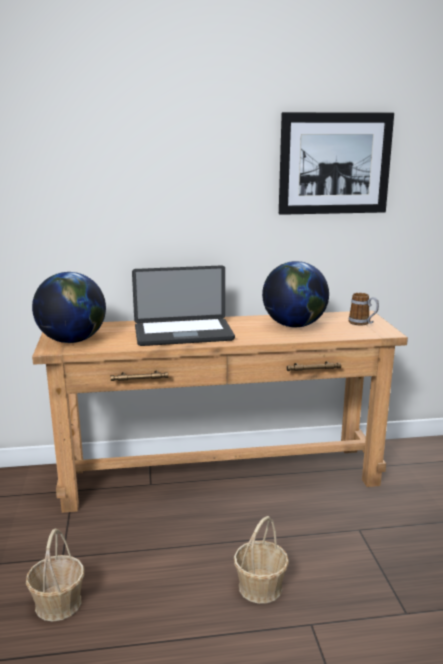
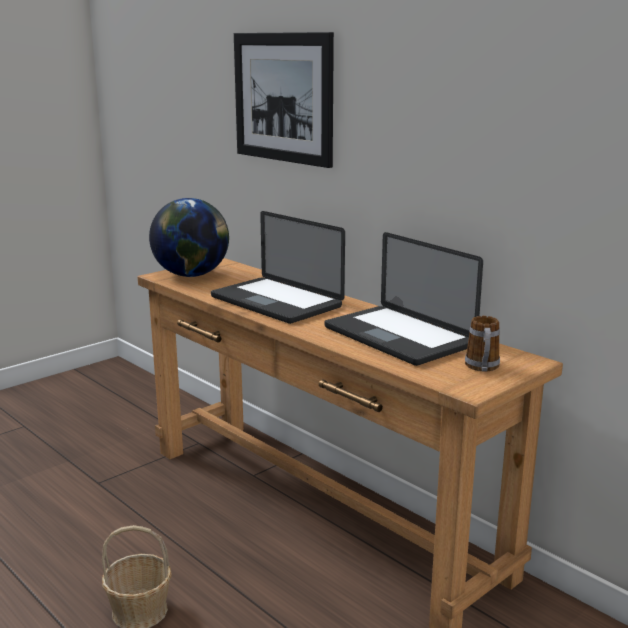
camera: 55 degrees right, 0 degrees up
basket [26,529,84,622] -> none
globe [262,261,329,327] -> laptop [325,232,483,366]
picture [279,112,394,215] -> picture moved to [234,32,334,168]

